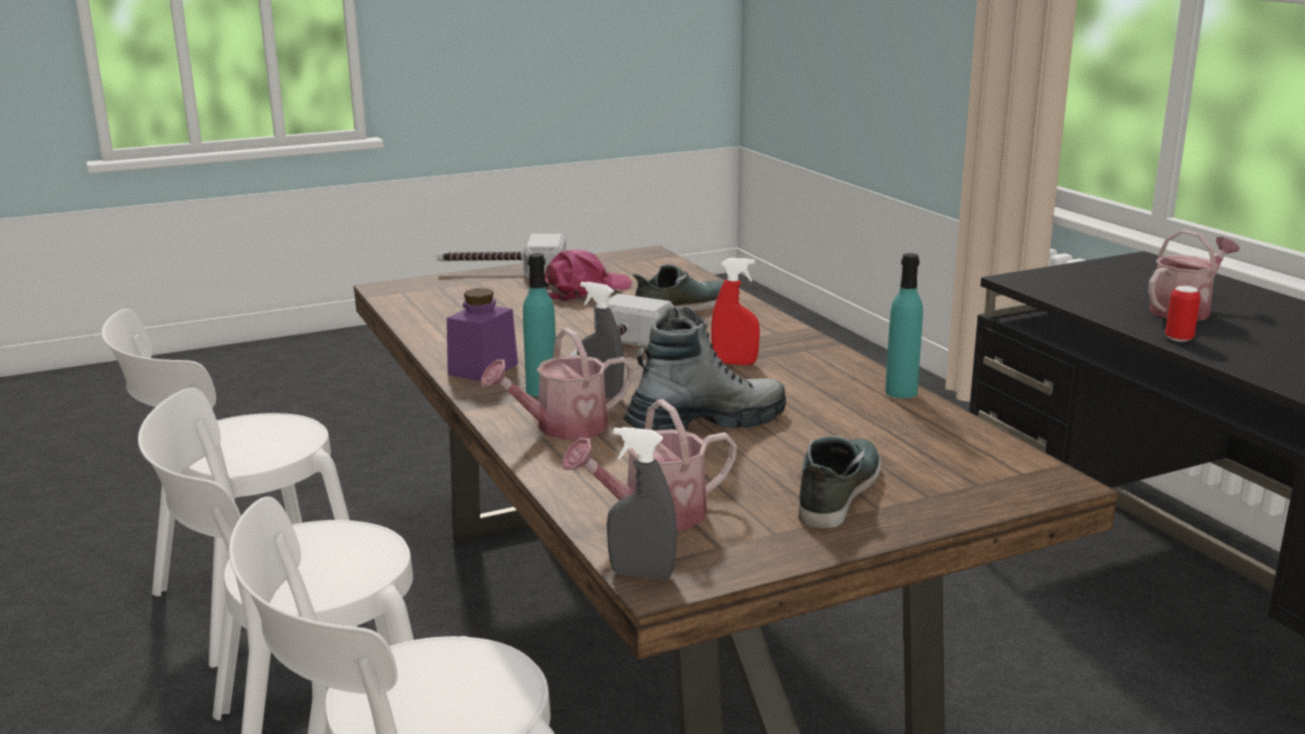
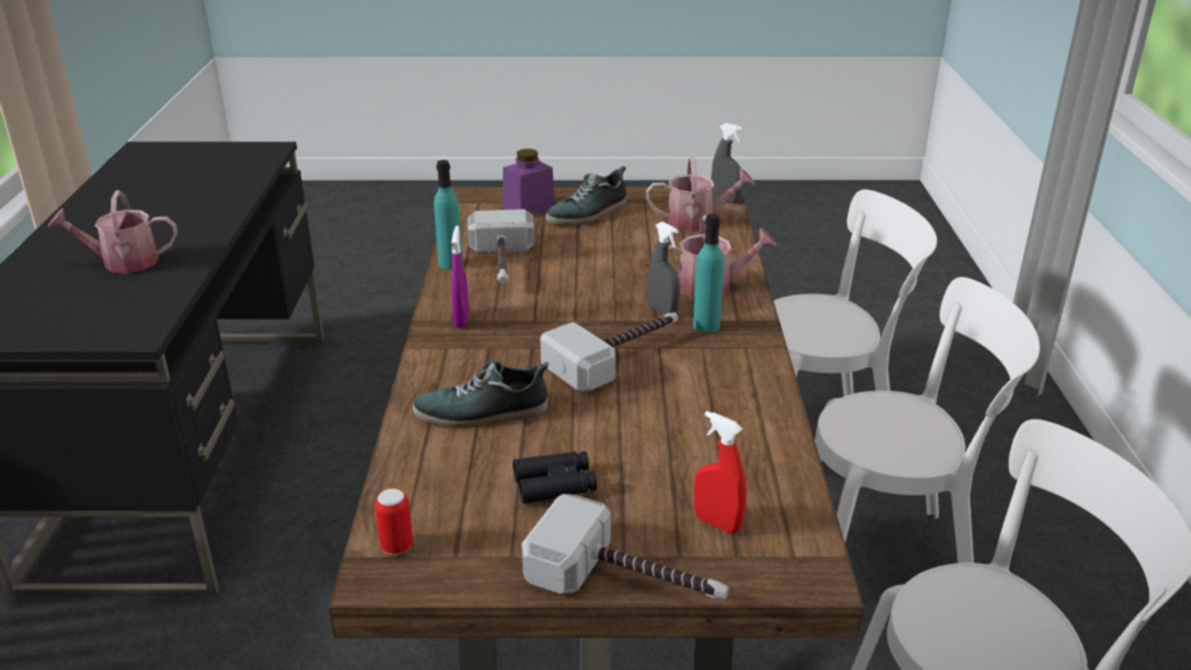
camera: 155 degrees left, 10 degrees up
purple jar [447,288,518,382] -> purple jar moved to [503,149,555,215]
pink cap [544,249,632,301] -> black binoculars [513,451,597,504]
boot [623,307,786,430] -> none
red spray bottle [711,258,760,365] -> red spray bottle moved to [694,411,747,534]
can [1165,286,1200,342] -> can moved to [375,488,413,555]
none -> purple spray bottle [451,226,469,328]
none -> hammer [468,209,534,284]

